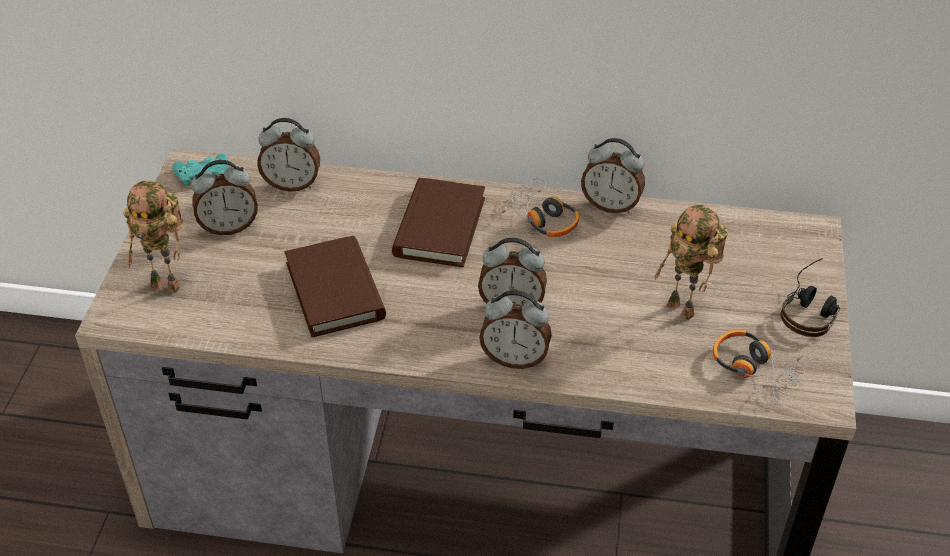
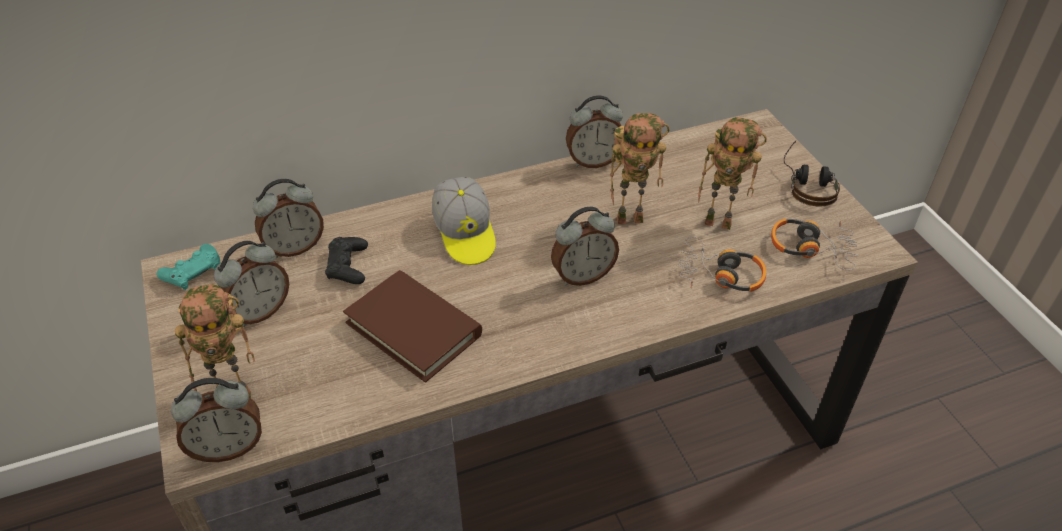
camera: 30 degrees left, 0 degrees up
brown book [392,178,485,267] -> cap [432,177,496,265]
alarm clock [479,290,552,369] -> alarm clock moved to [171,378,262,462]
headphones [500,178,579,237] -> headphones moved to [679,237,766,292]
none -> black game controller [325,237,368,284]
none -> toy robot [610,113,670,224]

